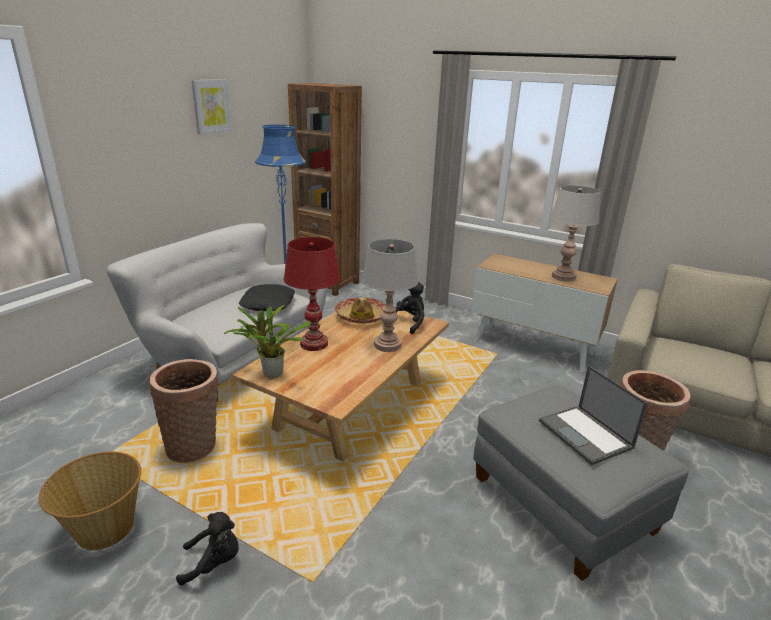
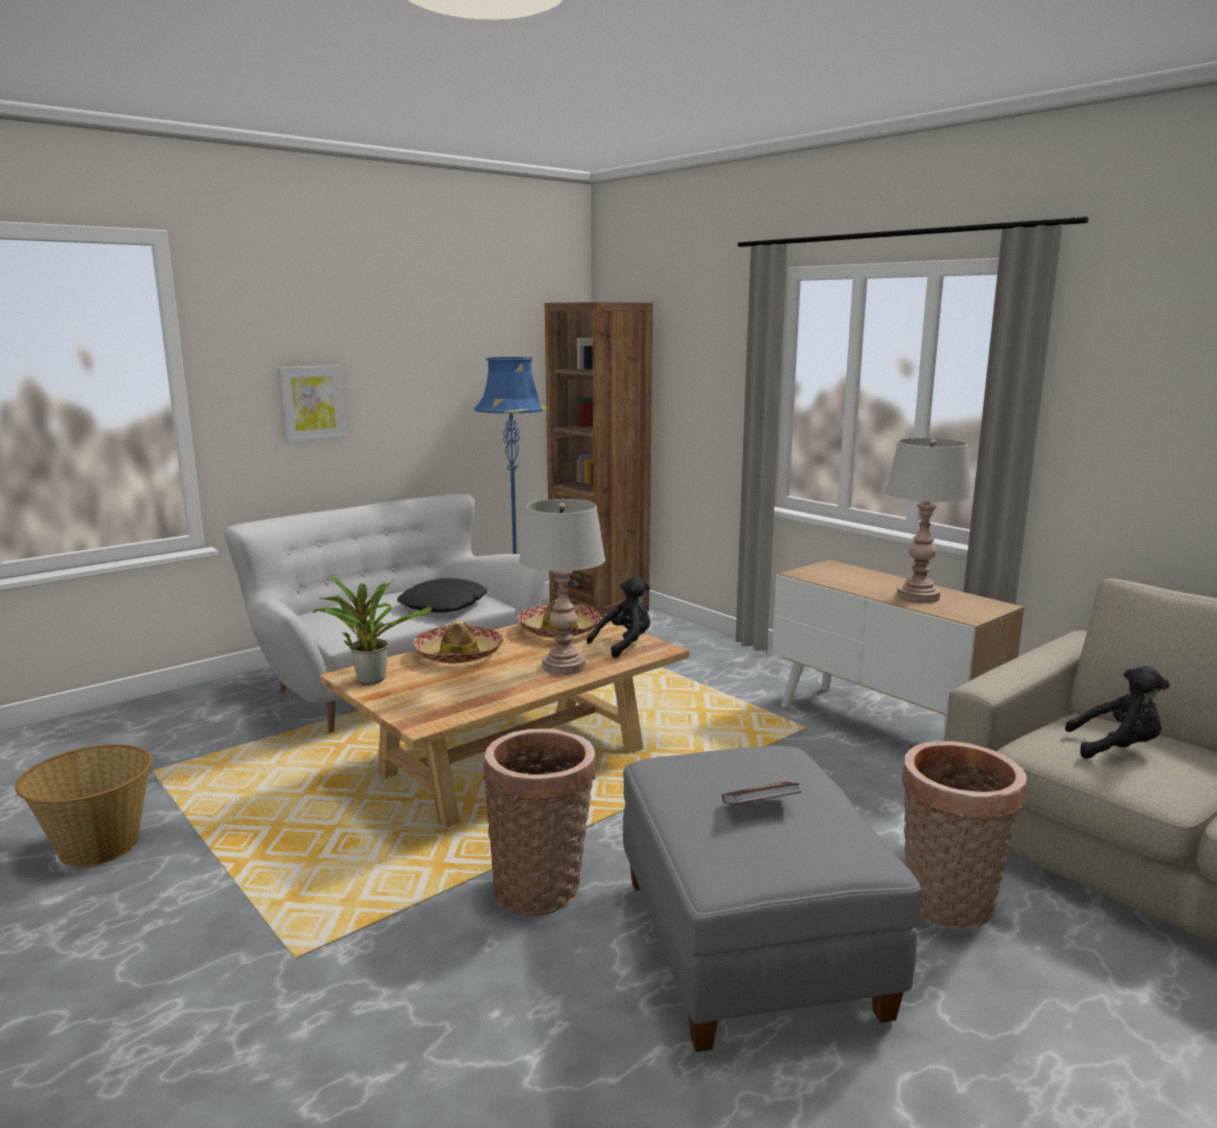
camera: 20 degrees right, 10 degrees down
basket [150,359,219,463] -> basket moved to [483,729,596,916]
black plush toy [176,512,239,585] -> black plush toy moved to [1065,666,1169,759]
picture [191,80,232,134] -> picture moved to [278,365,347,443]
red table lamp [283,237,341,351] -> hat [413,620,504,664]
laptop [539,366,648,465] -> book [722,782,801,804]

